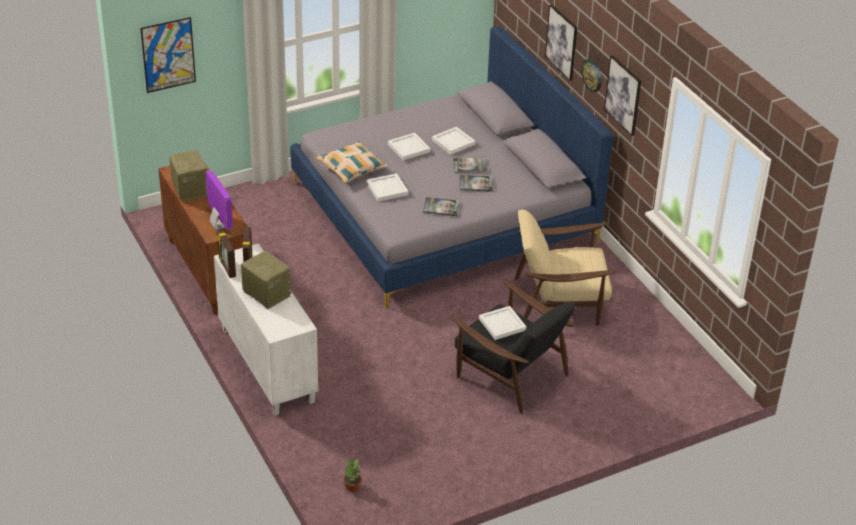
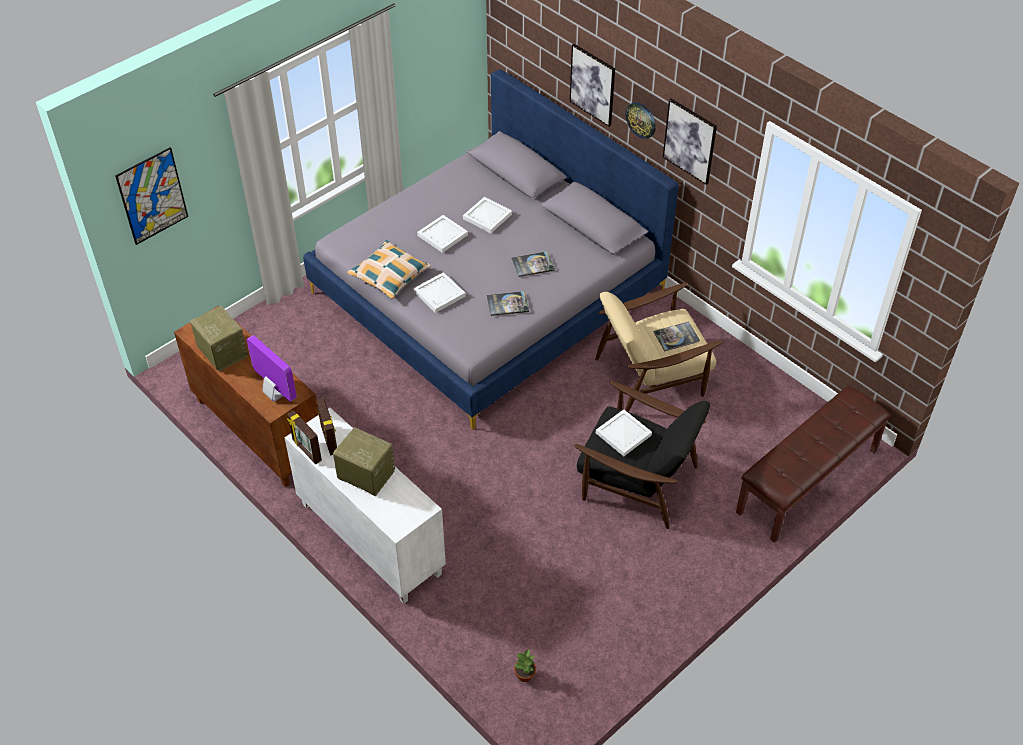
camera: 15 degrees left, 10 degrees up
book [453,157,488,173] -> book moved to [654,322,700,351]
none -> brown bench [736,386,890,543]

